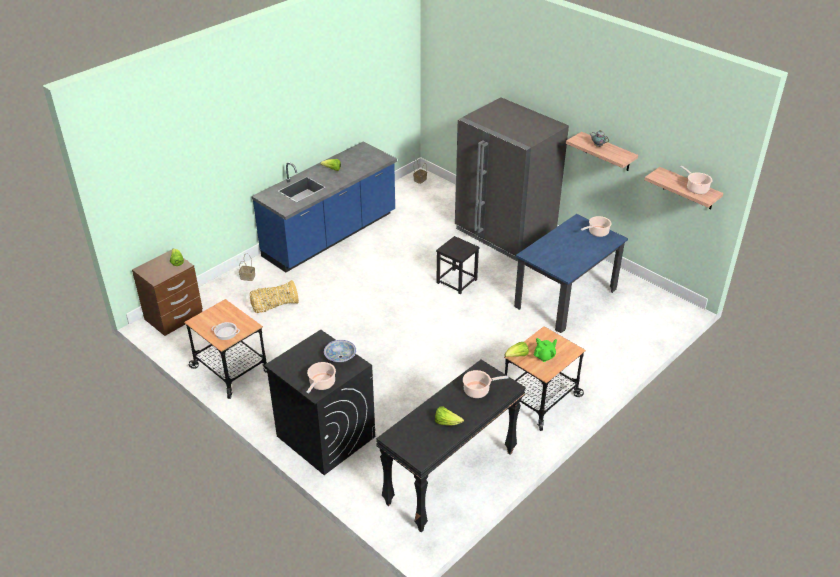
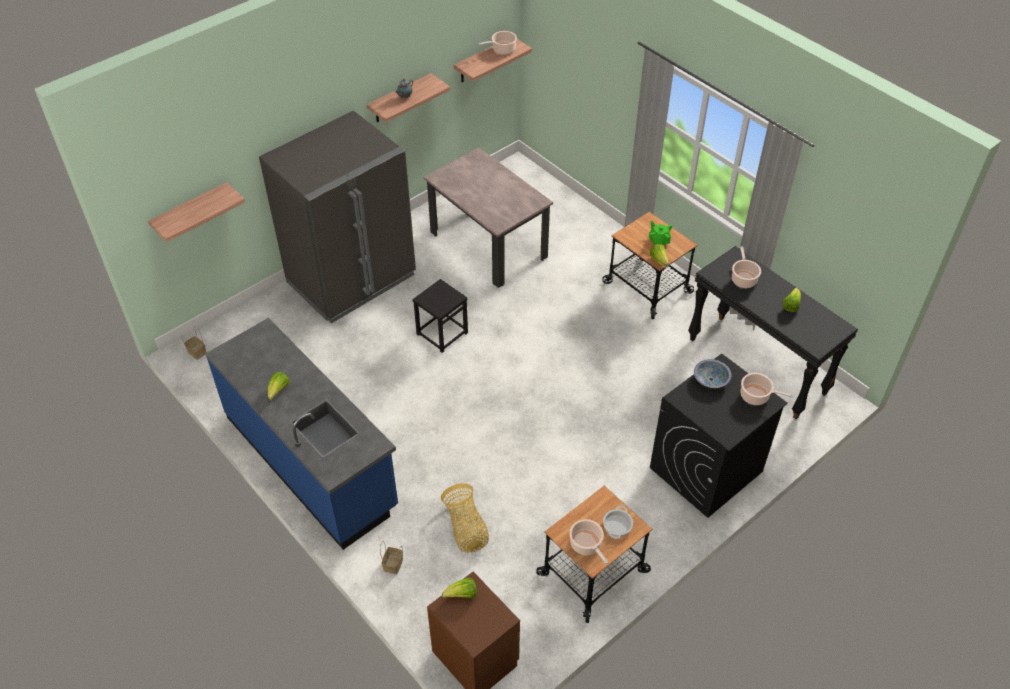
camera: 85 degrees left, 10 degrees up
blue dining table [514,214,628,333] -> beige dining table [424,147,553,288]
cooking pot [581,216,612,237] -> cooking pot moved to [569,519,608,565]
none -> shelf [148,182,245,242]

